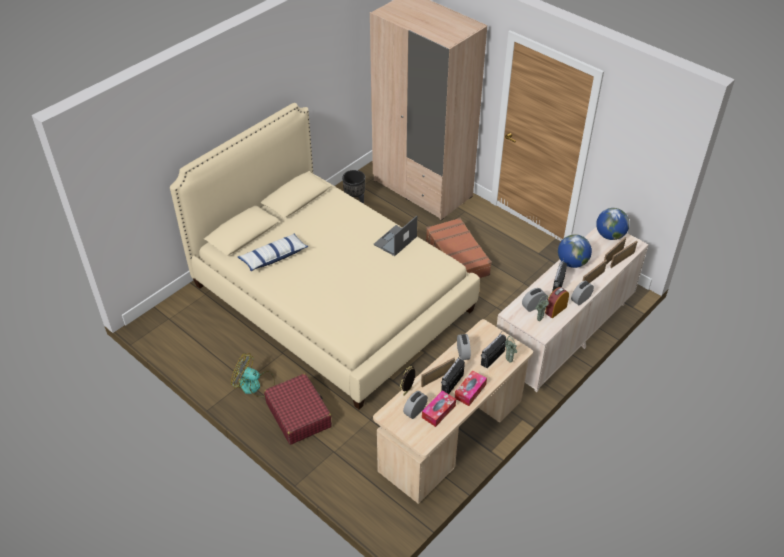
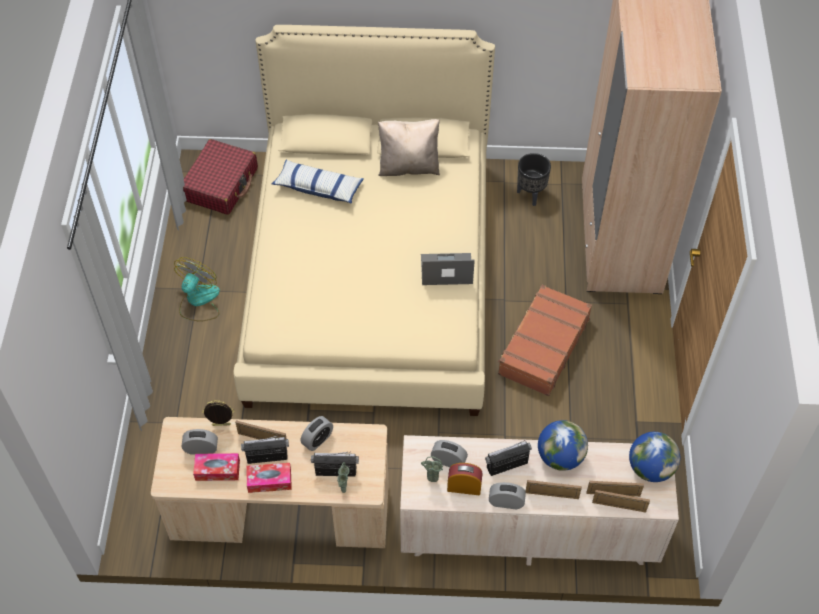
camera: 50 degrees right, 10 degrees up
fan [231,353,275,397] -> fan turned 45 degrees clockwise [174,257,220,322]
red suitcase [264,373,332,445] -> red suitcase moved to [183,139,258,215]
none -> beige pillow [378,119,440,176]

